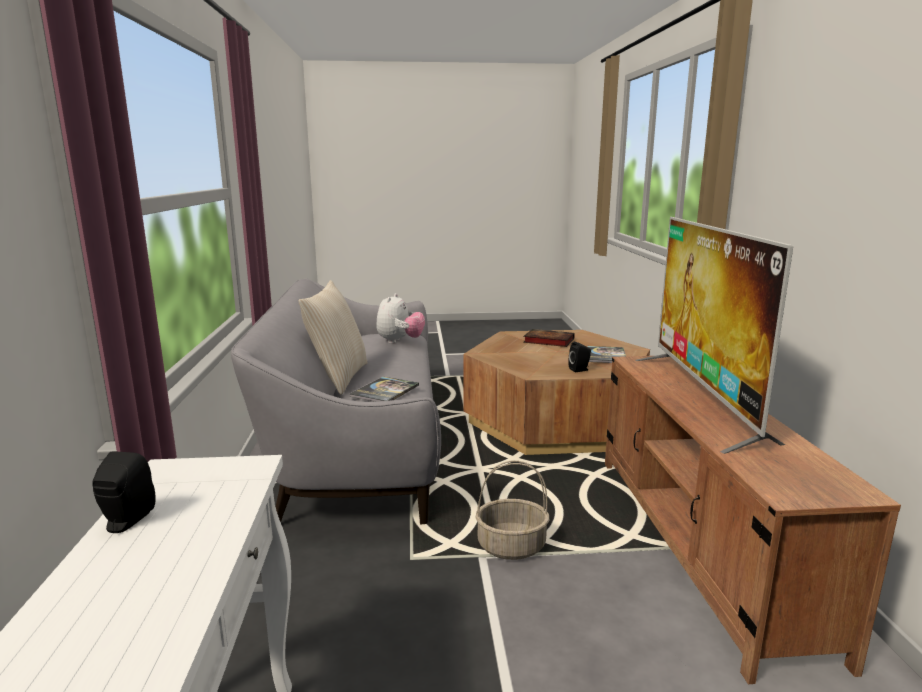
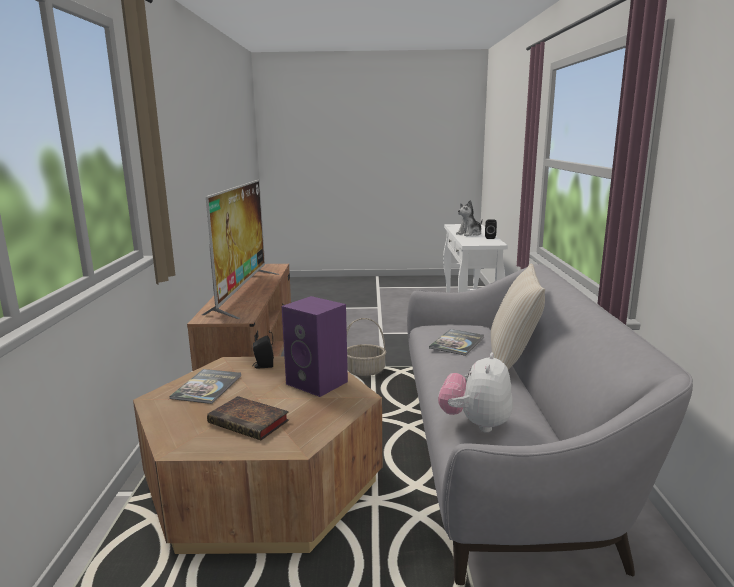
camera: 175 degrees left, 0 degrees up
none -> purple speaker [281,296,348,397]
none -> plush toy [456,200,483,236]

